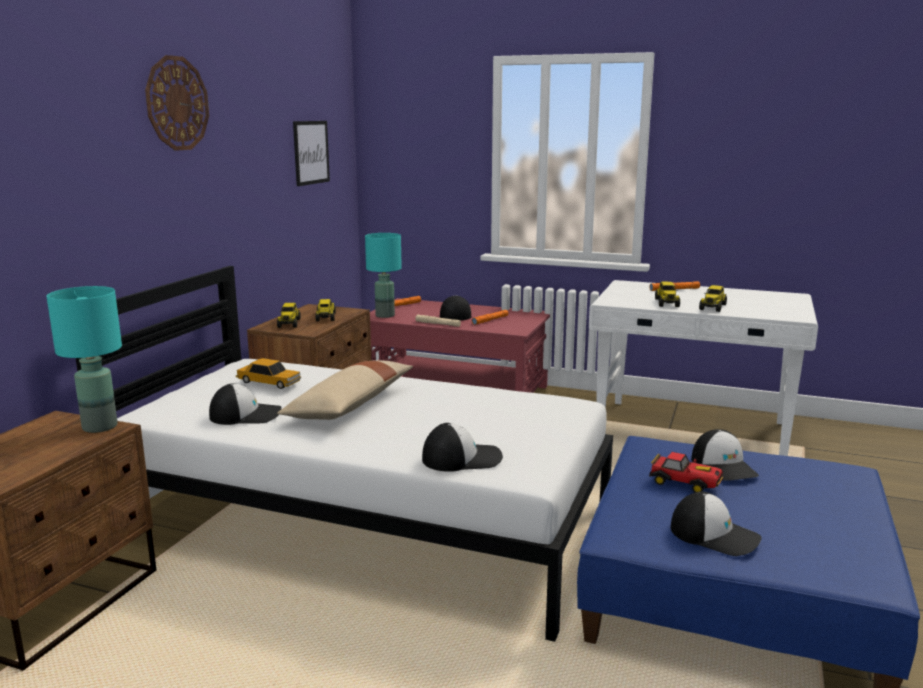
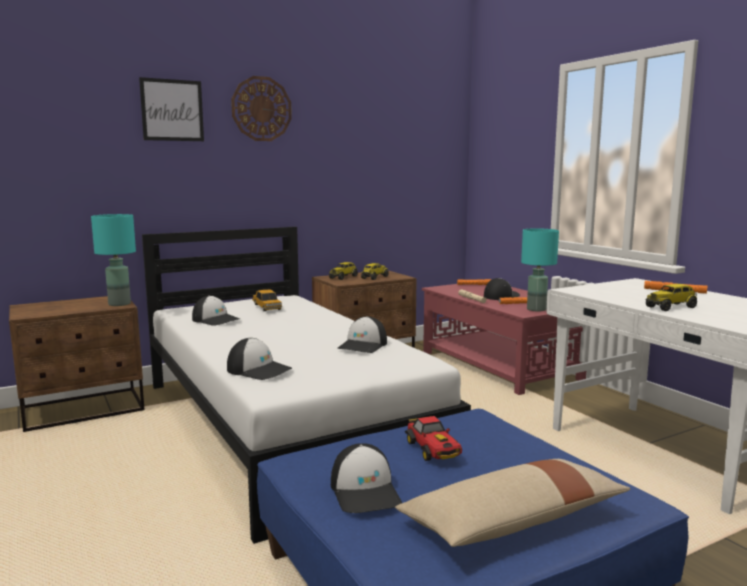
camera: 40 degrees right, 5 degrees down
beige pillow [277,360,413,420] -> beige pillow moved to [395,459,630,547]
picture [293,121,330,186] -> picture moved to [139,77,204,141]
turquoise table lamp [365,233,402,318] -> turquoise table lamp moved to [521,228,559,312]
toy truck [655,282,680,307] -> none
cap [691,429,759,481] -> cap moved to [338,316,387,353]

